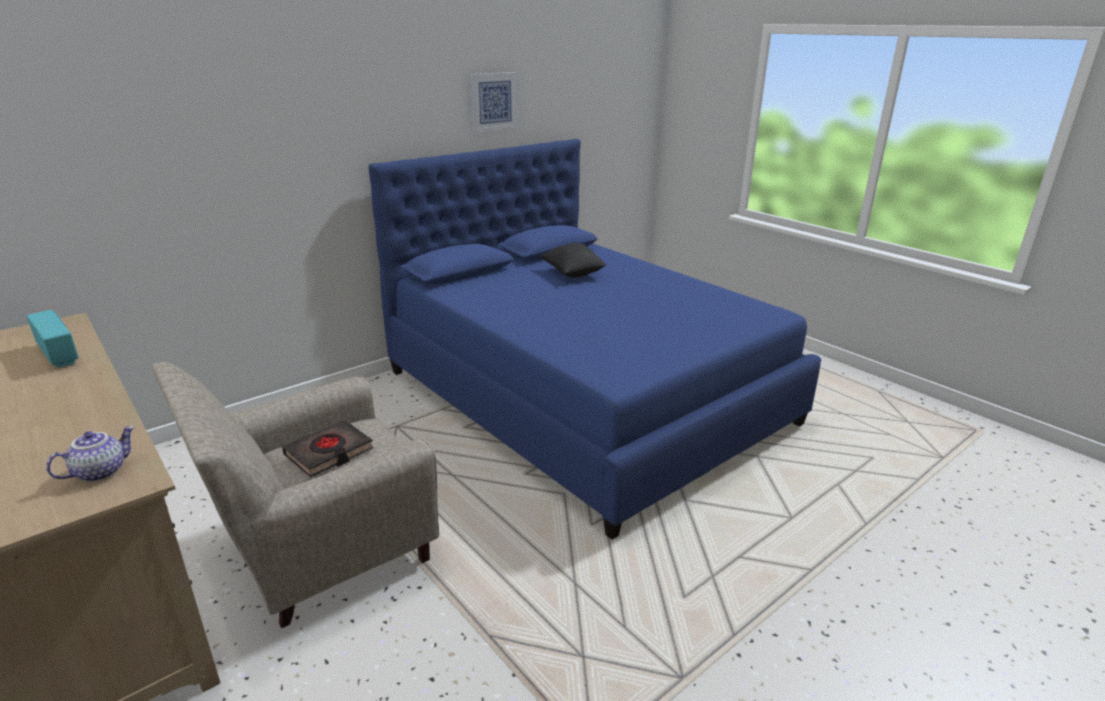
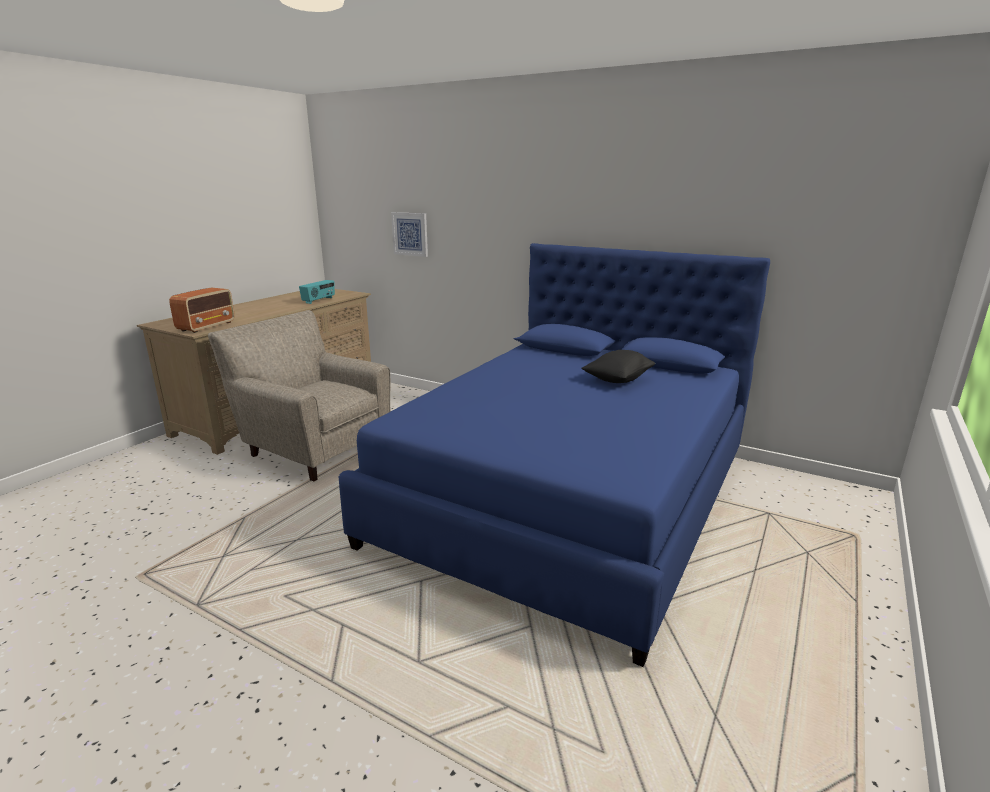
camera: 70 degrees right, 5 degrees down
teapot [46,426,135,482] -> radio [169,288,235,333]
black book [282,420,374,477] -> none
picture [470,72,518,132] -> picture moved to [391,212,428,257]

